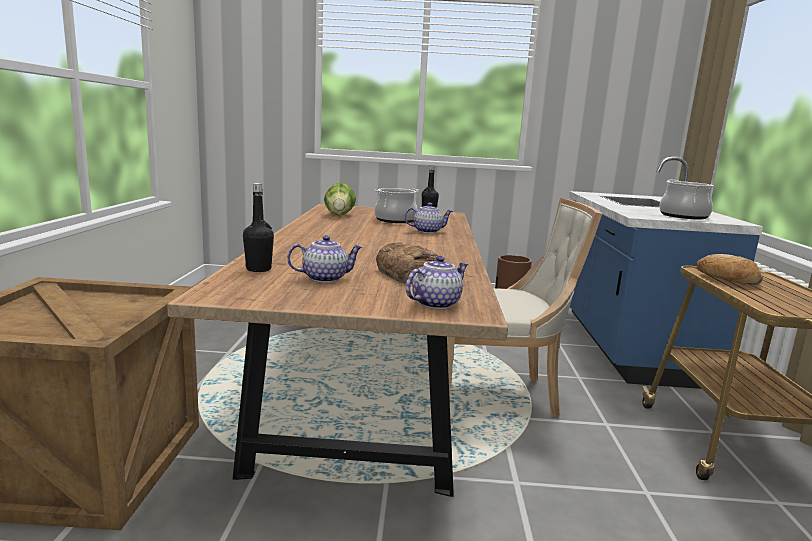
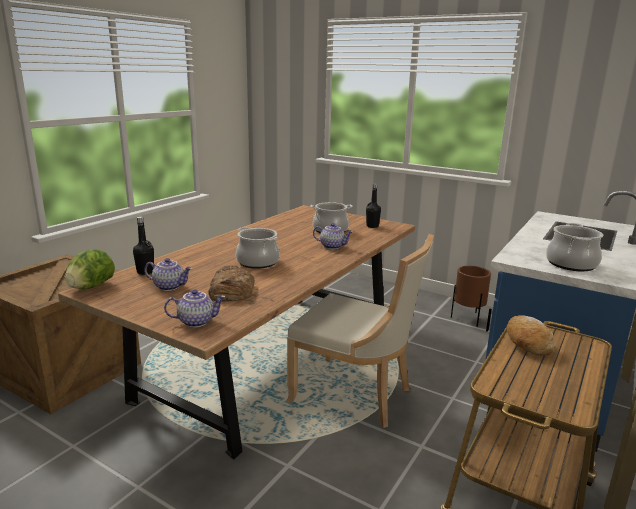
camera: 30 degrees right, 5 degrees up
lettuce [324,182,356,216] -> lettuce moved to [65,249,115,289]
none -> cooking pot [236,227,280,269]

